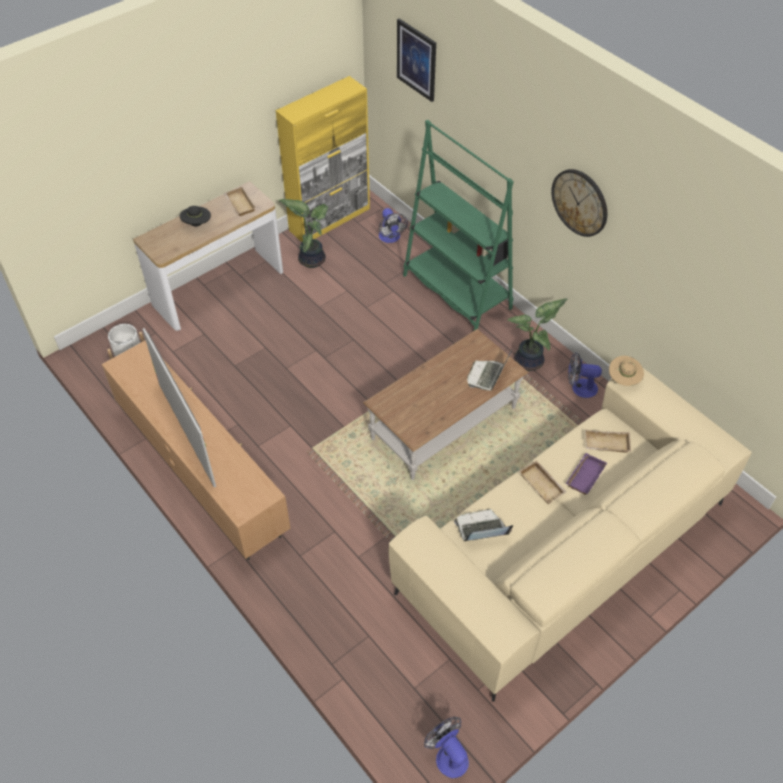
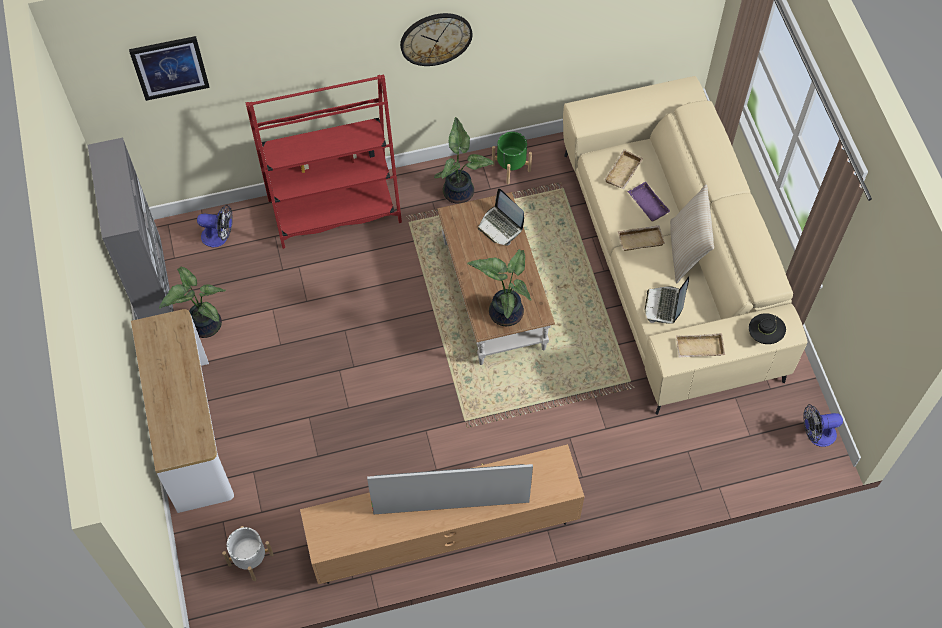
camera: 65 degrees left, 10 degrees up
black hat [180,206,211,227] -> black hat moved to [749,313,786,344]
beige tray [224,187,256,216] -> beige tray moved to [676,333,725,358]
yellow cabinet [276,76,370,242] -> grey cabinet [87,138,174,319]
green bookcase [403,120,514,330] -> red bookcase [246,75,402,249]
fan [568,352,602,398] -> green planter [492,132,532,184]
beige hat [609,356,644,386] -> none
none -> potted plant [467,249,531,326]
none -> beige pillow [670,184,714,283]

